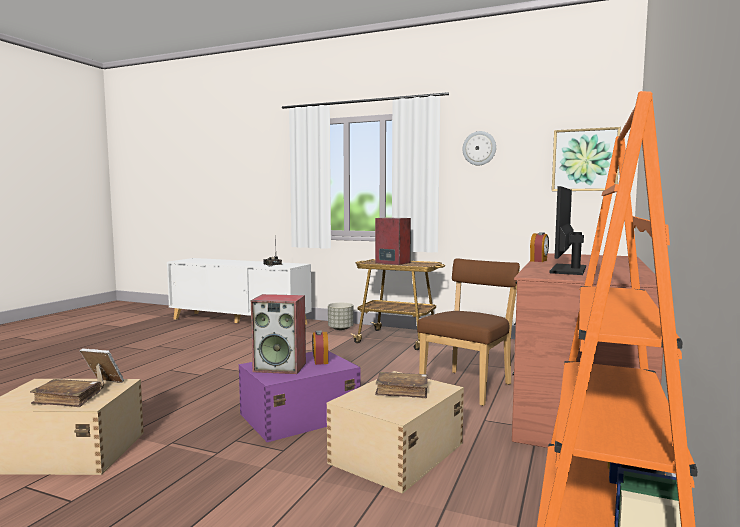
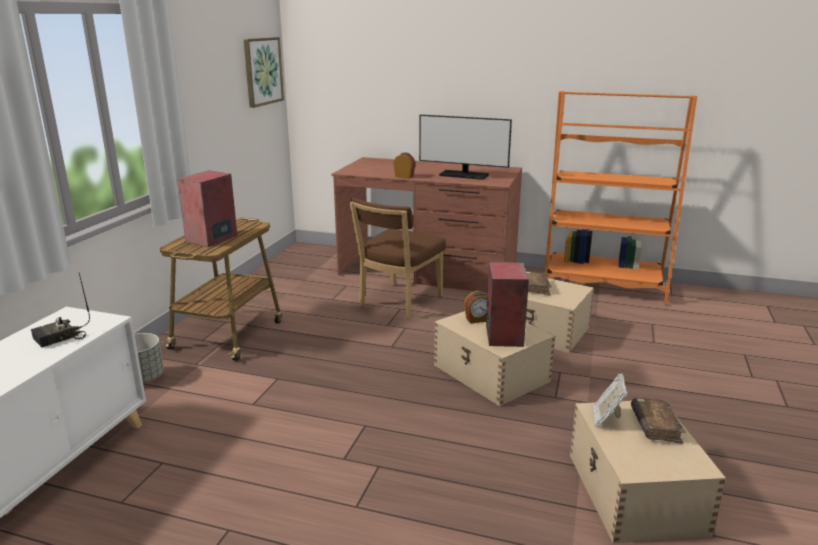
camera: 95 degrees left, 15 degrees up
purple storage box [239,351,361,442] -> beige storage box [434,311,555,406]
brown chair [417,258,520,406] -> brown chair turned 90 degrees counterclockwise [350,198,446,319]
wall clock [462,131,496,165] -> none

